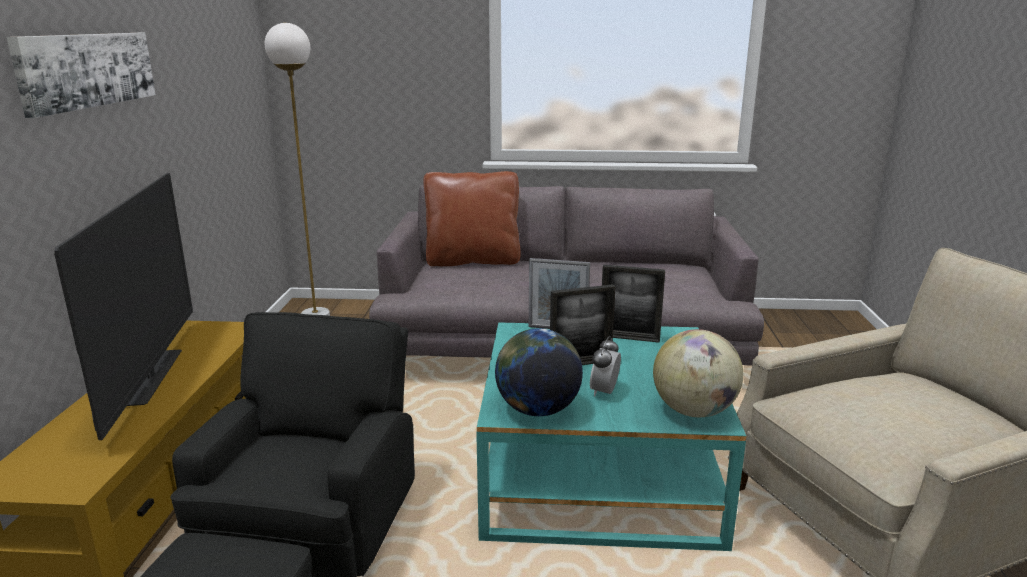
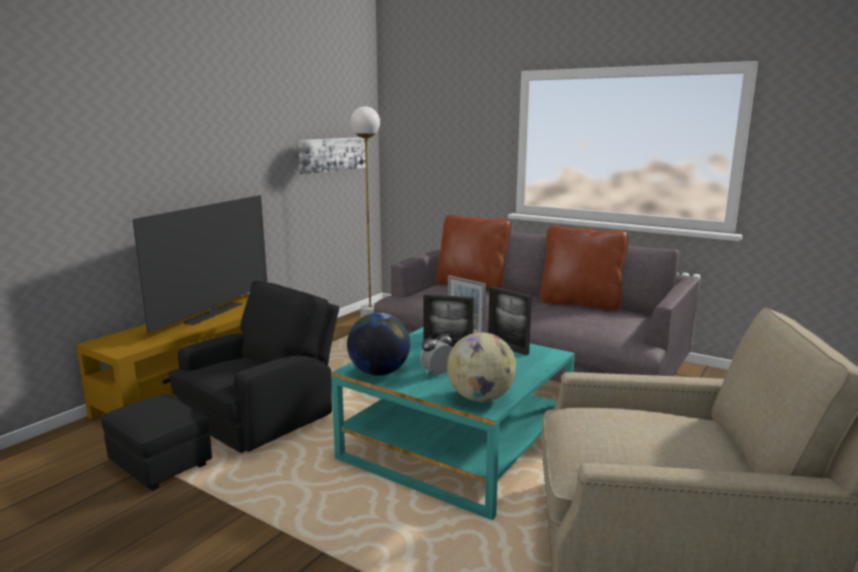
camera: 30 degrees right, 5 degrees down
picture [6,33,156,118] -> picture moved to [298,137,366,174]
none -> brown pillow [540,226,629,310]

